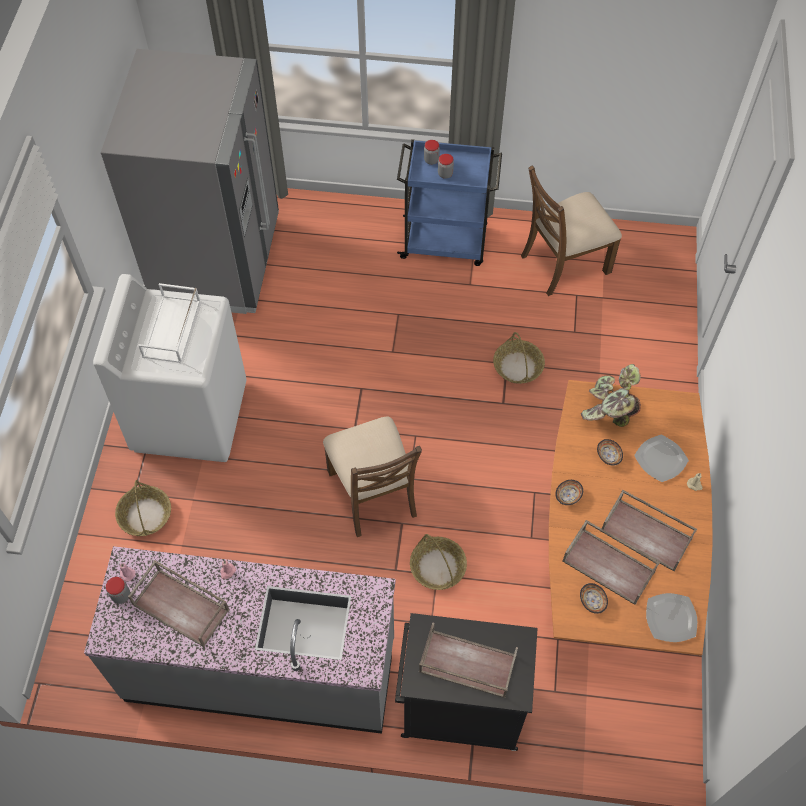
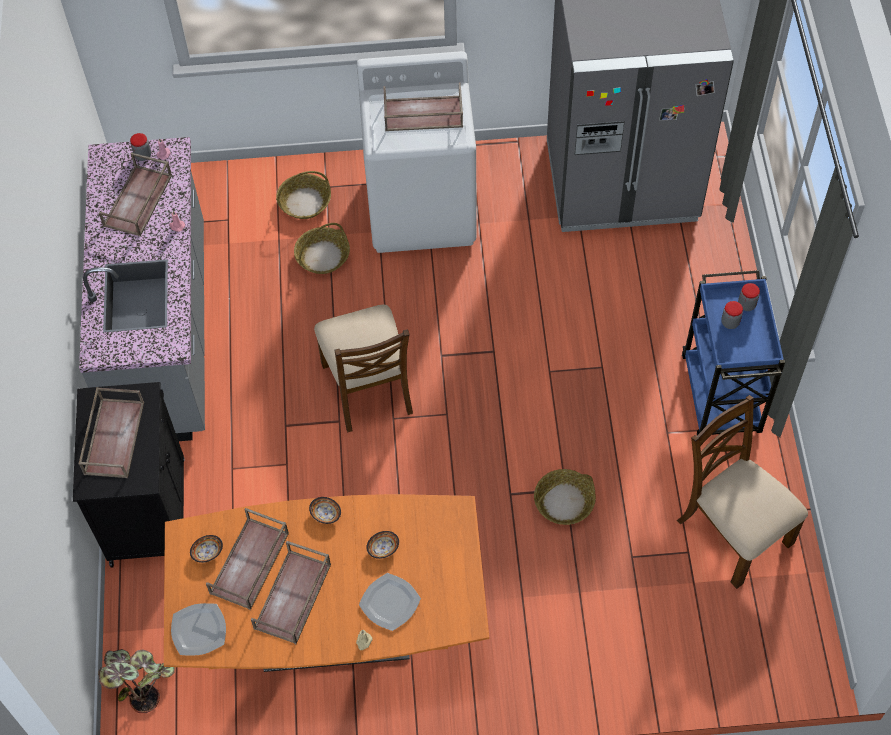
camera: 80 degrees right, 0 degrees up
white tray [138,283,200,363] -> brown tray [383,82,463,131]
brown chair [323,417,422,537] -> brown chair turned 75 degrees counterclockwise [314,305,413,432]
basket [410,534,467,590] -> basket moved to [294,223,350,274]
potted plant [581,364,641,427] -> potted plant moved to [98,649,175,713]

